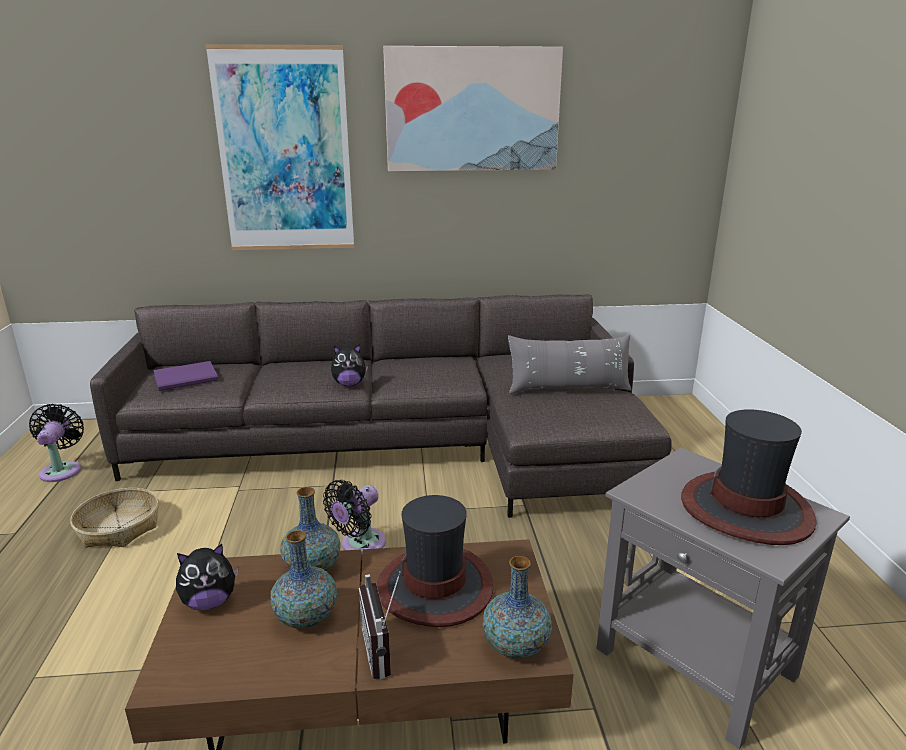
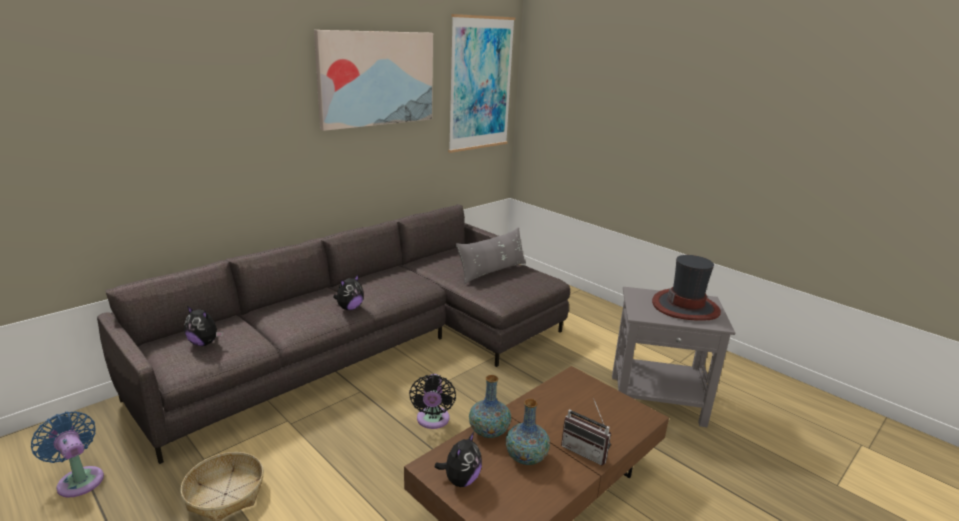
camera: 40 degrees left, 0 degrees up
black fan [29,404,84,482] -> blue fan [31,411,104,498]
purple book [153,361,218,391] -> plush toy [184,306,223,346]
picture [205,44,354,250] -> picture moved to [448,14,515,153]
hat [377,495,494,627] -> none
vase [483,556,552,658] -> none

